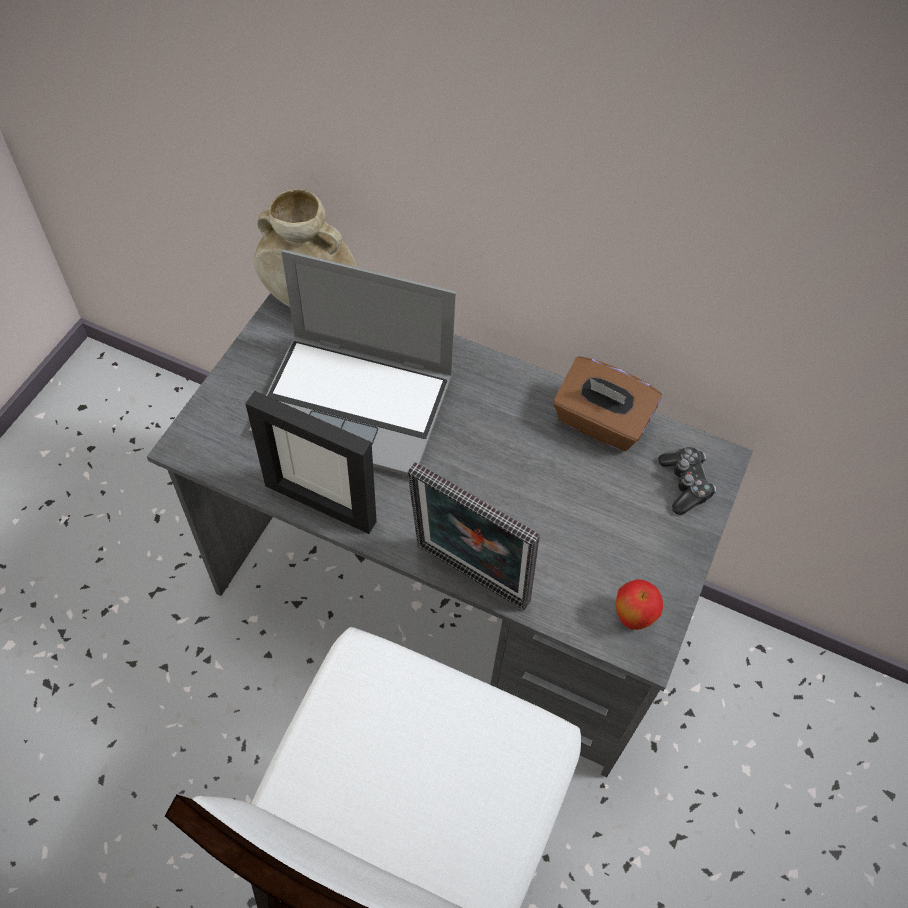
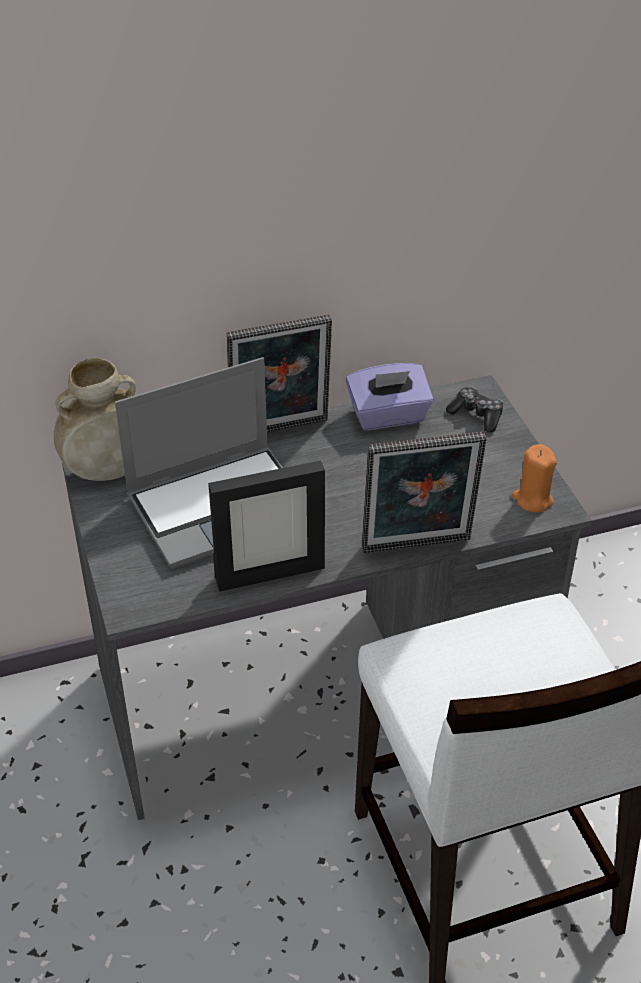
camera: 40 degrees left, 15 degrees down
brown tissue box [553,356,662,451] -> purple tissue box [346,363,434,430]
apple [616,579,663,630] -> orange candle [512,444,557,512]
none -> picture frame [226,314,332,432]

